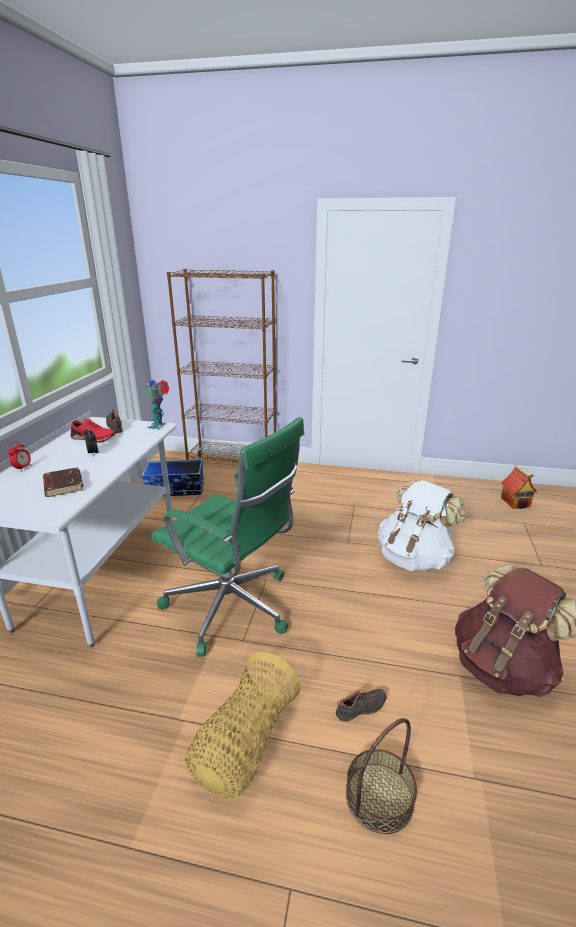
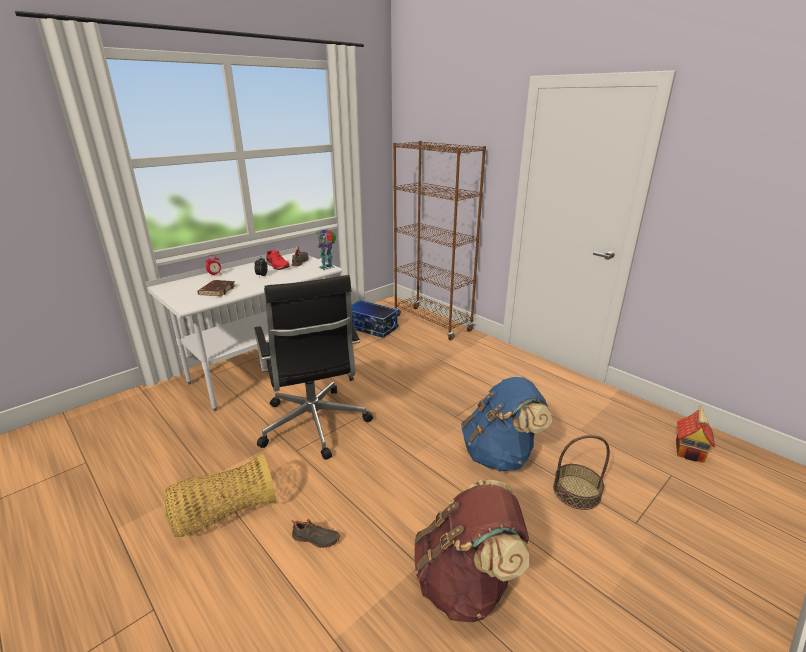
camera: 35 degrees right, 0 degrees up
green office chair [151,417,305,657] -> black office chair [254,275,373,460]
basket [346,718,417,834] -> basket moved to [553,435,610,510]
white backpack [378,480,467,571] -> blue backpack [461,376,552,471]

